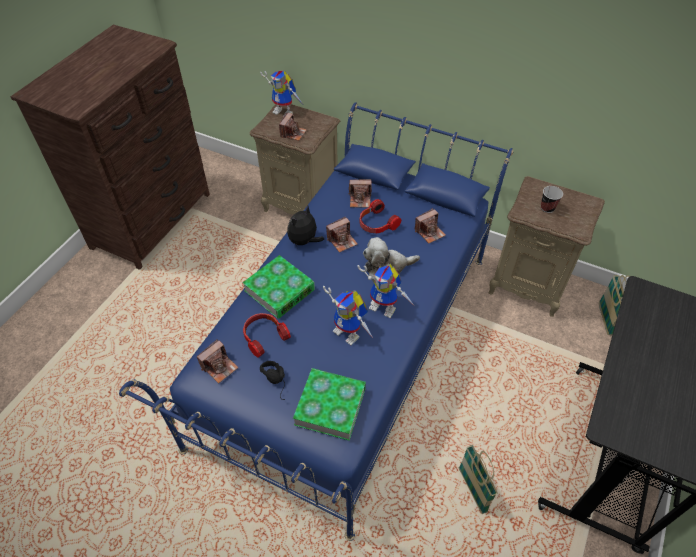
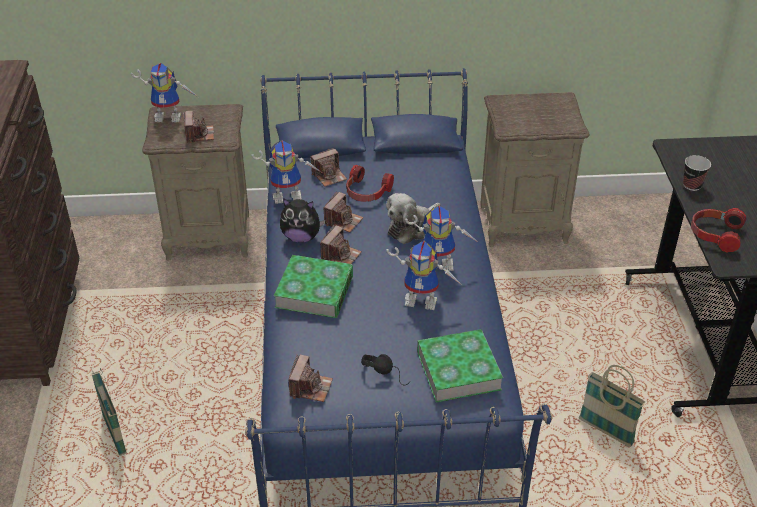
camera: 30 degrees left, 10 degrees down
headphones [243,313,291,358] -> headphones moved to [691,208,746,253]
plush toy [287,206,324,249] -> plush toy turned 90 degrees counterclockwise [280,198,325,242]
camera [415,208,446,243] -> camera moved to [320,225,362,264]
cup [541,186,563,213] -> cup moved to [683,155,711,191]
basket [599,275,630,335] -> basket moved to [92,368,127,456]
none -> toy robot [252,141,321,204]

